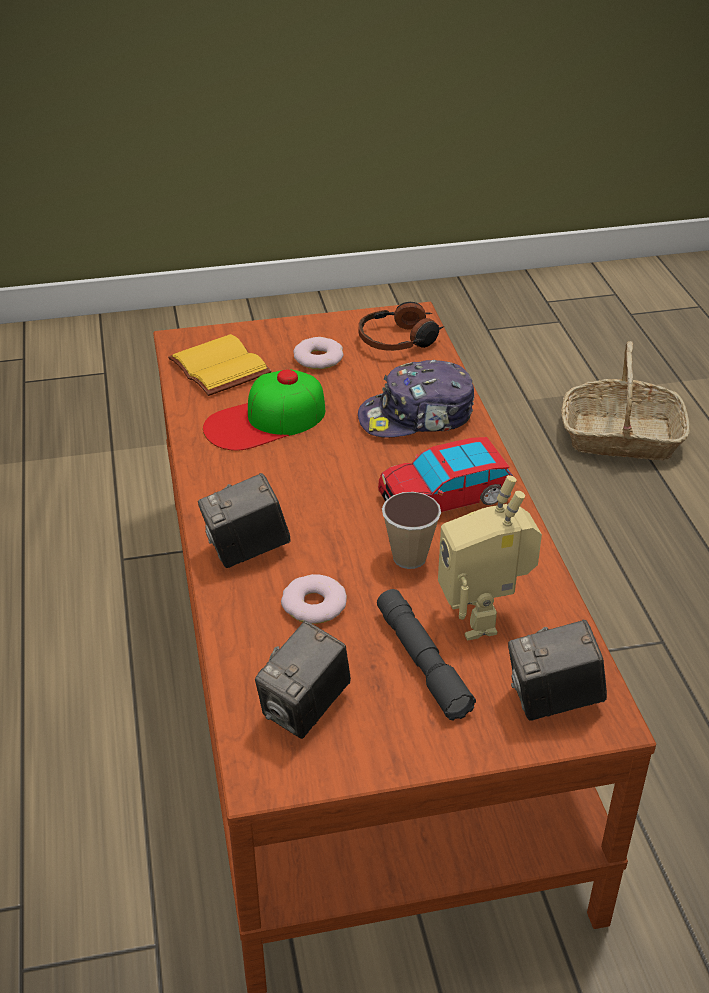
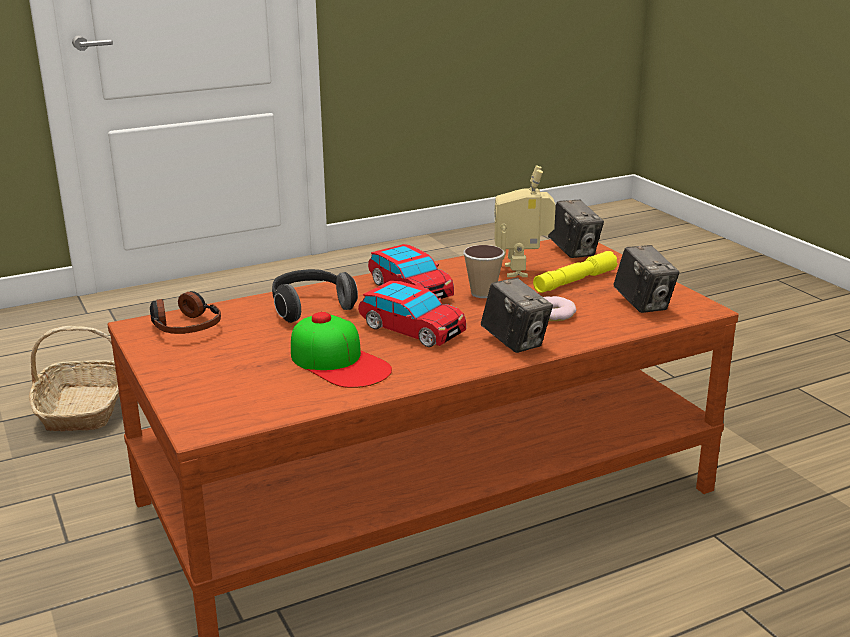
camera: 105 degrees left, 15 degrees down
yellow book [168,334,271,396] -> none
camera [255,621,351,739] -> camera turned 45 degrees clockwise [613,245,680,313]
donut [293,337,343,369] -> none
cap [358,360,474,438] -> headphones [272,269,358,323]
grey flashlight [377,589,476,720] -> yellow flashlight [533,251,617,293]
toy robot [438,475,542,640] -> toy robot turned 120 degrees clockwise [494,165,556,277]
none -> toy car [358,281,466,347]

